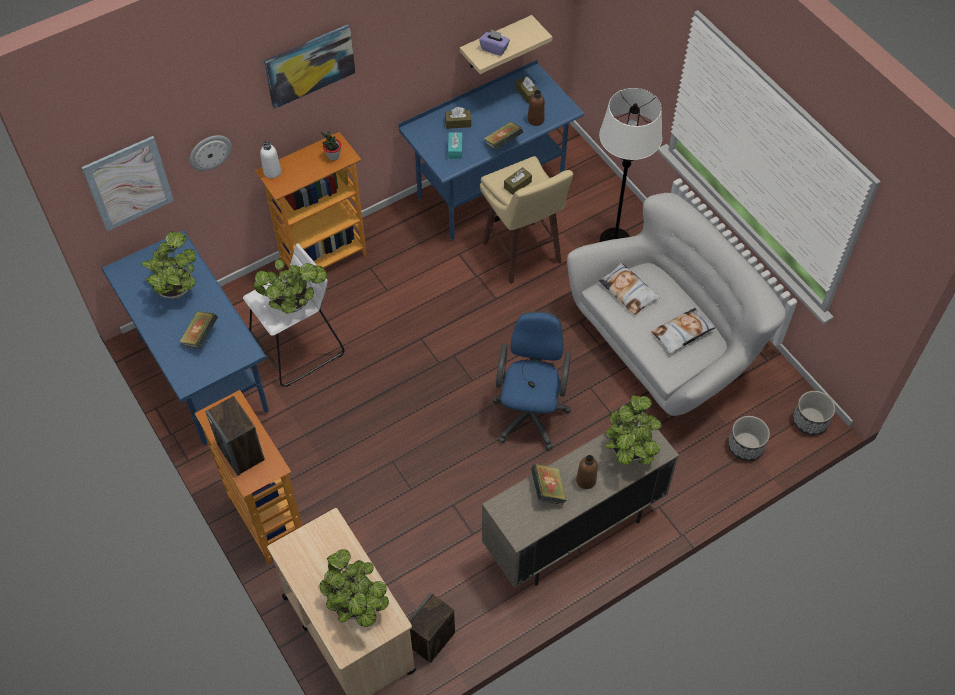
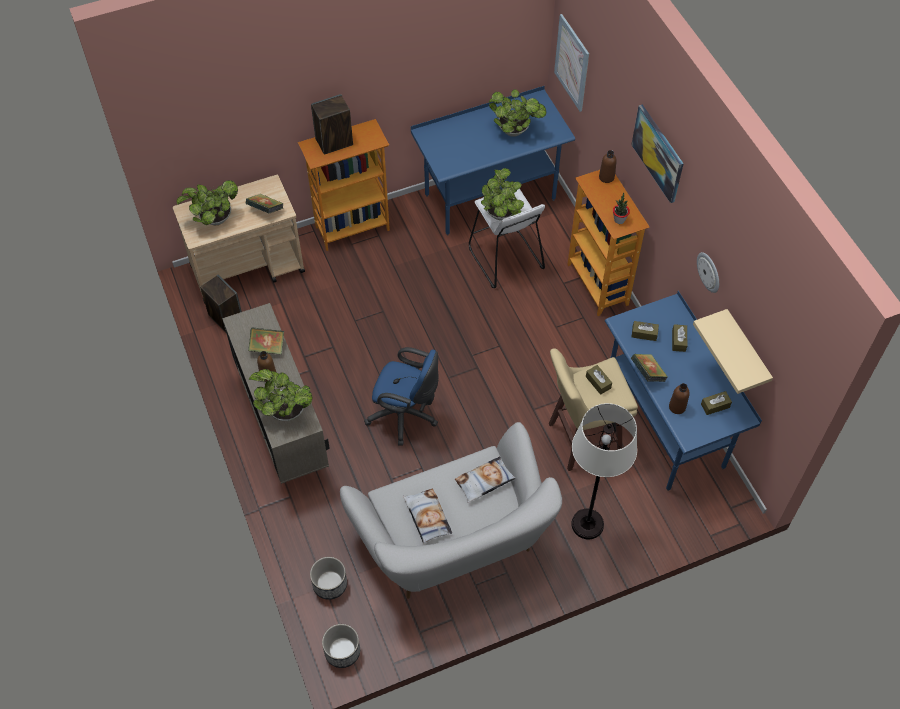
camera: 100 degrees right, 0 degrees up
book [179,311,218,349] -> book moved to [246,194,284,214]
wall clock [190,135,232,171] -> wall clock moved to [697,252,719,293]
white bottle [260,141,281,178] -> brown bottle [599,150,617,183]
turquoise tissue box [448,132,462,159] -> brown tissue box [632,321,659,341]
purple tissue box [479,29,510,56] -> none

